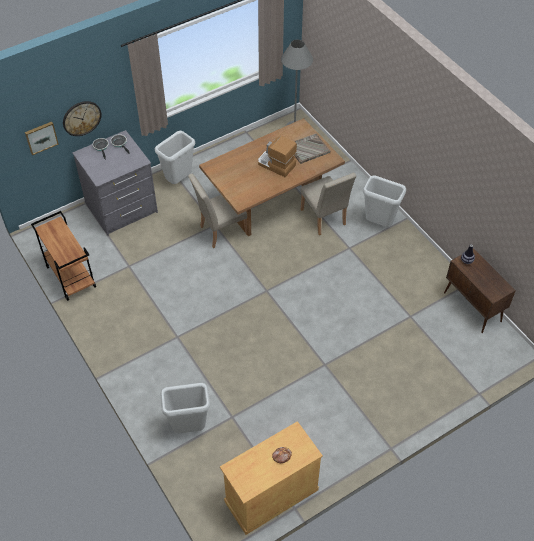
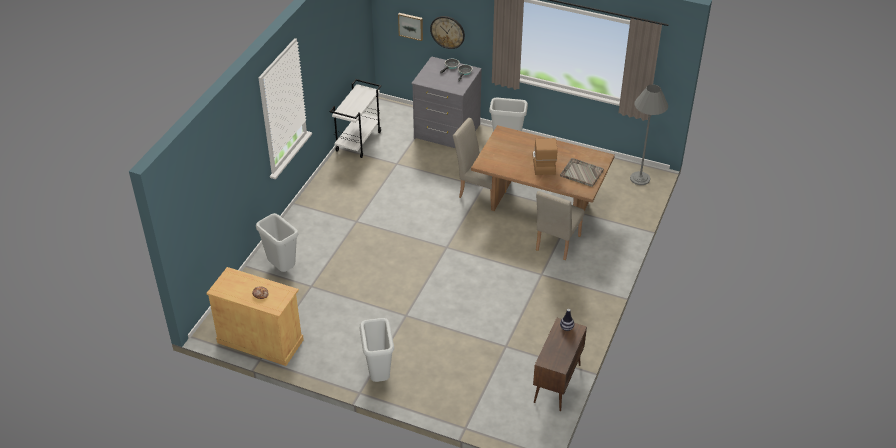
camera: 55 degrees right, 10 degrees down
brown cart [31,211,96,301] -> white cart [329,79,382,158]
grey trash can [363,175,406,227] -> grey trash can moved to [360,318,394,382]

